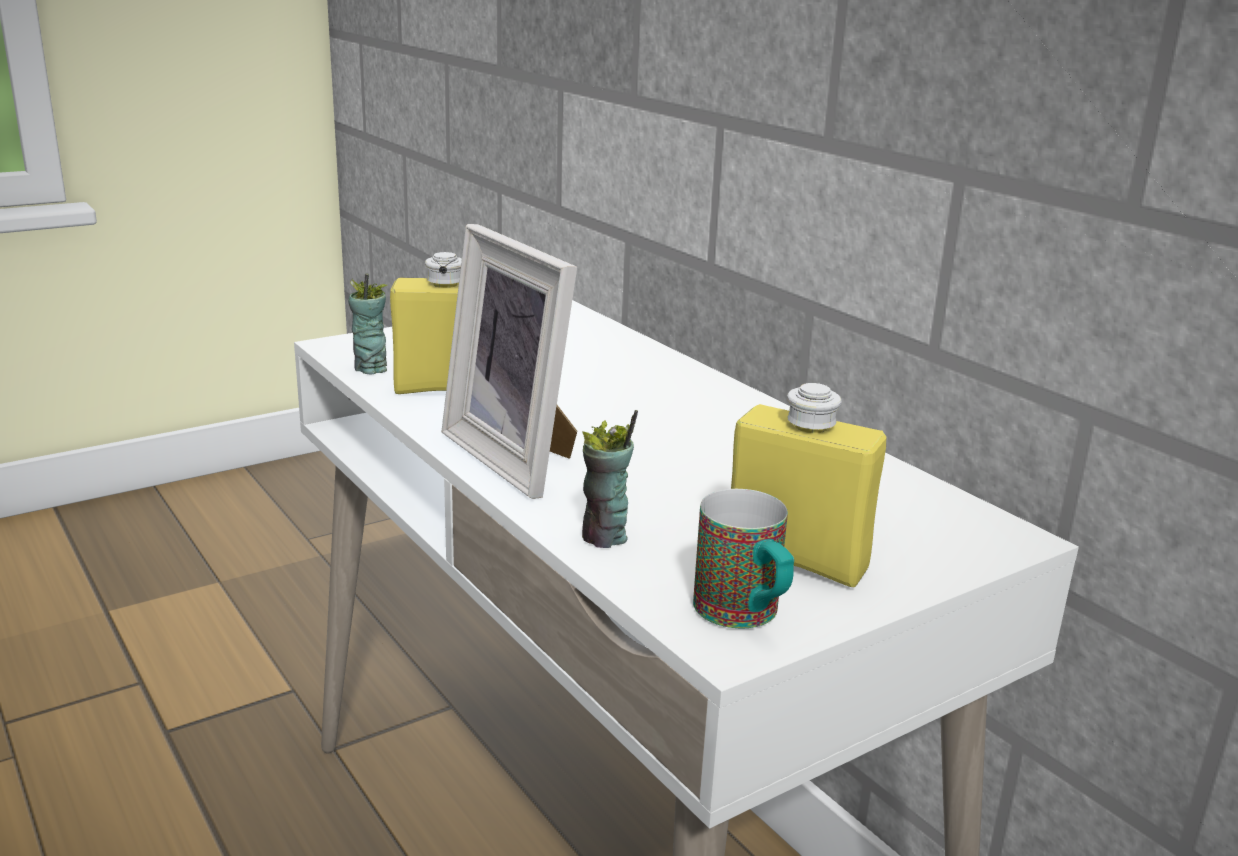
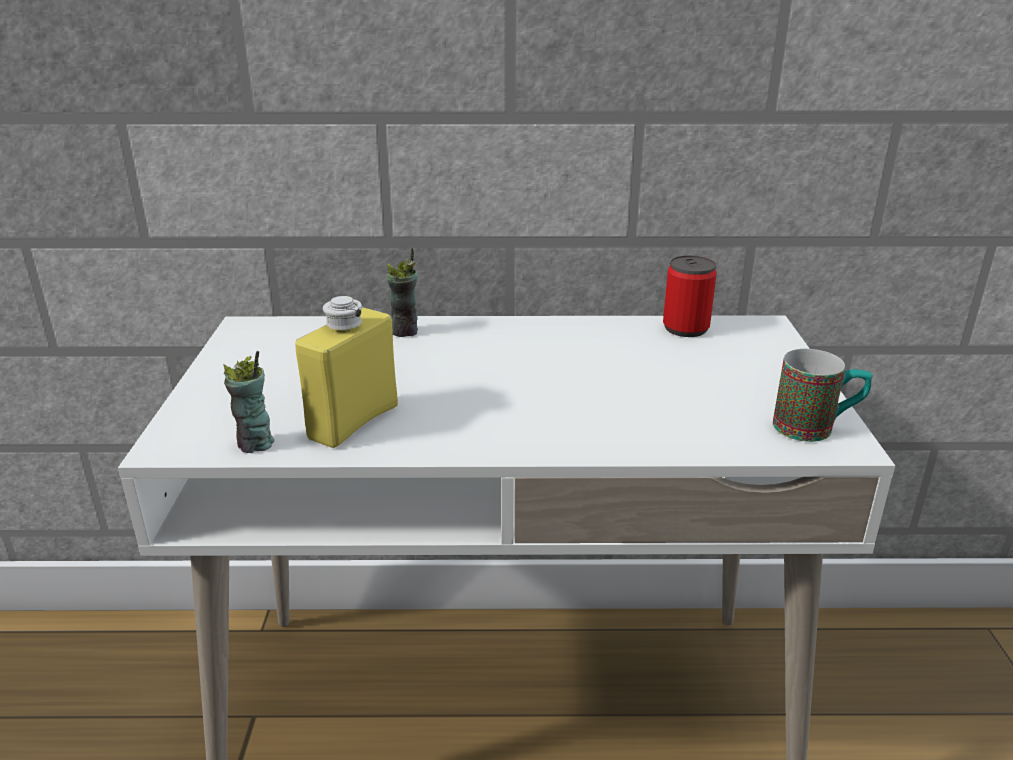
camera: 55 degrees left, 5 degrees up
picture frame [441,224,577,499] -> none
cup [582,410,638,548] -> cup moved to [387,248,418,337]
yellow bottle [731,383,886,587] -> none
none -> can [663,255,717,337]

